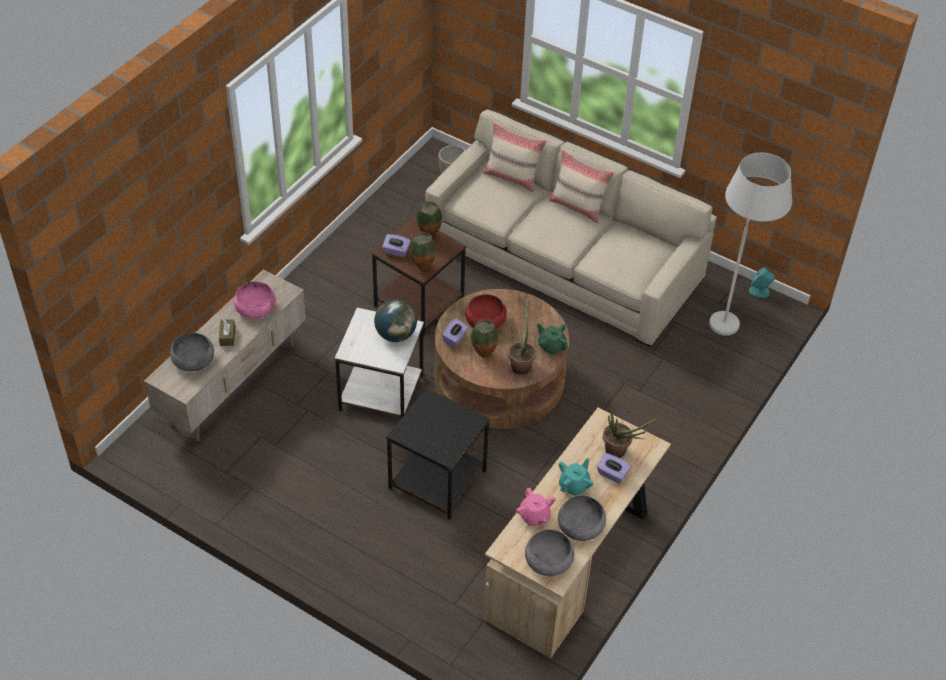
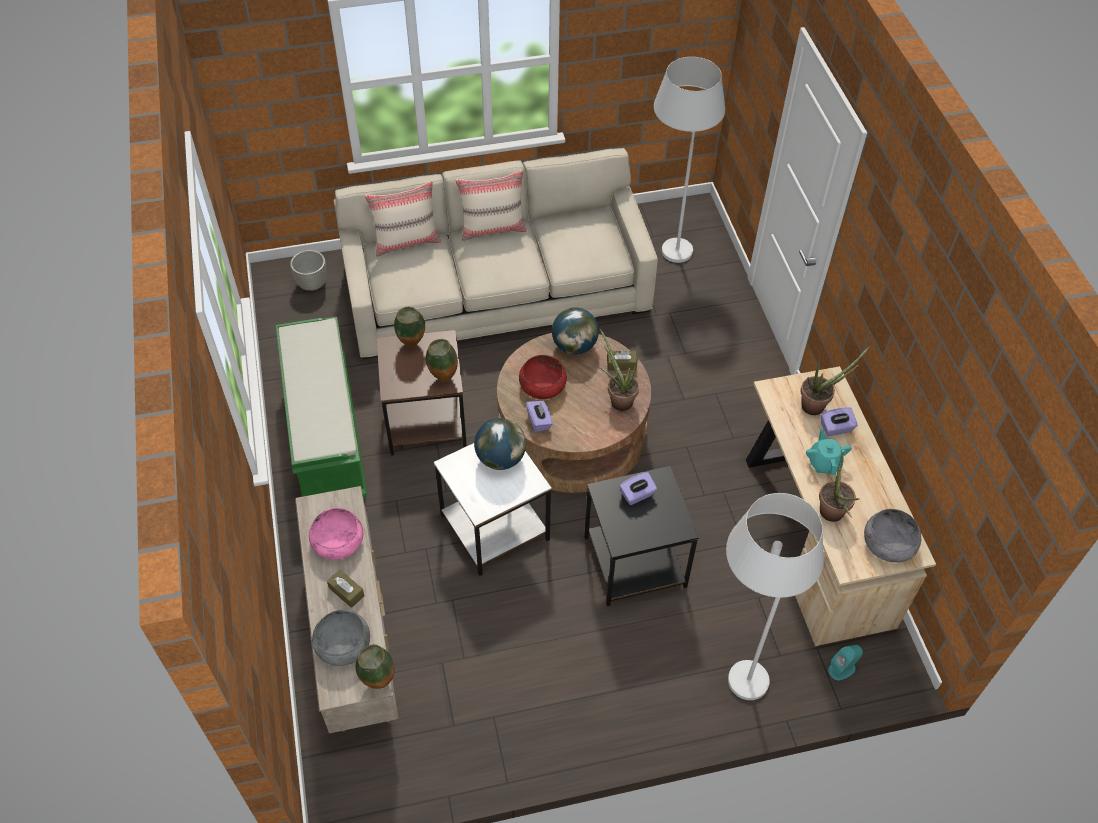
camera: 45 degrees left, 5 degrees up
purple tissue box [382,234,411,257] -> purple tissue box moved to [619,472,657,505]
vase [471,319,498,358] -> vase moved to [356,644,395,689]
pink teapot [516,488,556,526] -> potted plant [819,451,859,522]
green teapot [537,323,568,355] -> brown tissue box [607,350,637,371]
grey bowl [558,495,606,541] -> none
turquoise speaker [749,268,775,298] -> turquoise speaker moved to [828,645,863,680]
none -> green bench [275,317,367,499]
none -> globe [552,308,599,355]
none -> white floor lamp [726,493,824,700]

